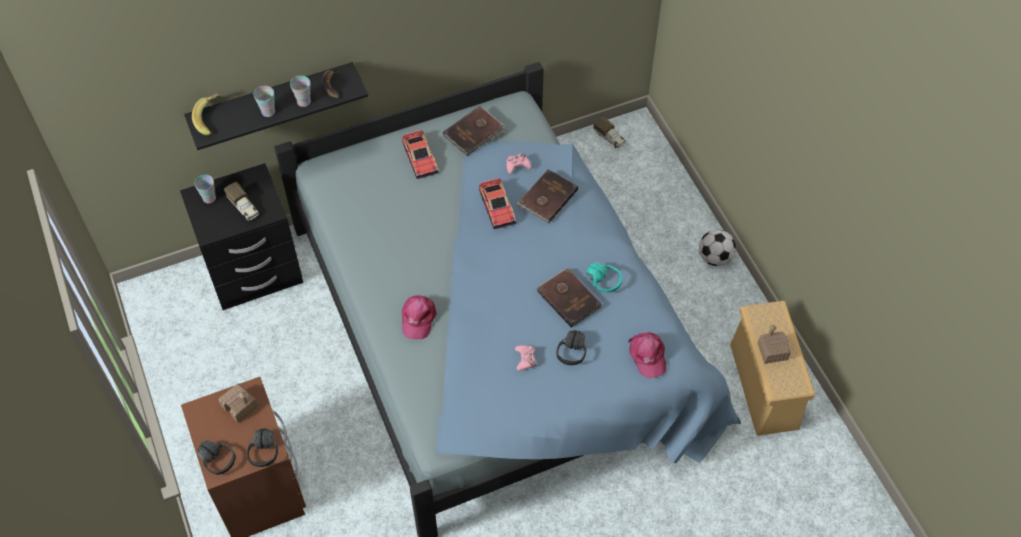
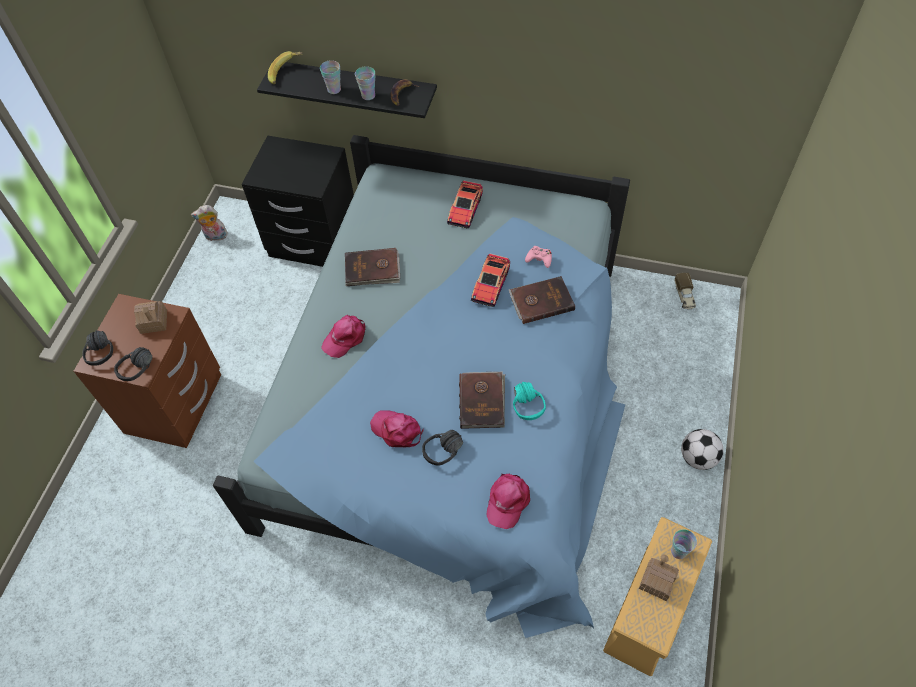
camera: 40 degrees right, 0 degrees up
cup [194,175,216,203] -> cup moved to [671,529,697,559]
toy truck [224,182,259,221] -> none
brown book [443,106,506,156] -> brown book moved to [345,248,400,286]
pink game controller [515,345,536,371] -> pink cap [370,410,424,447]
none -> plush toy [191,205,228,241]

